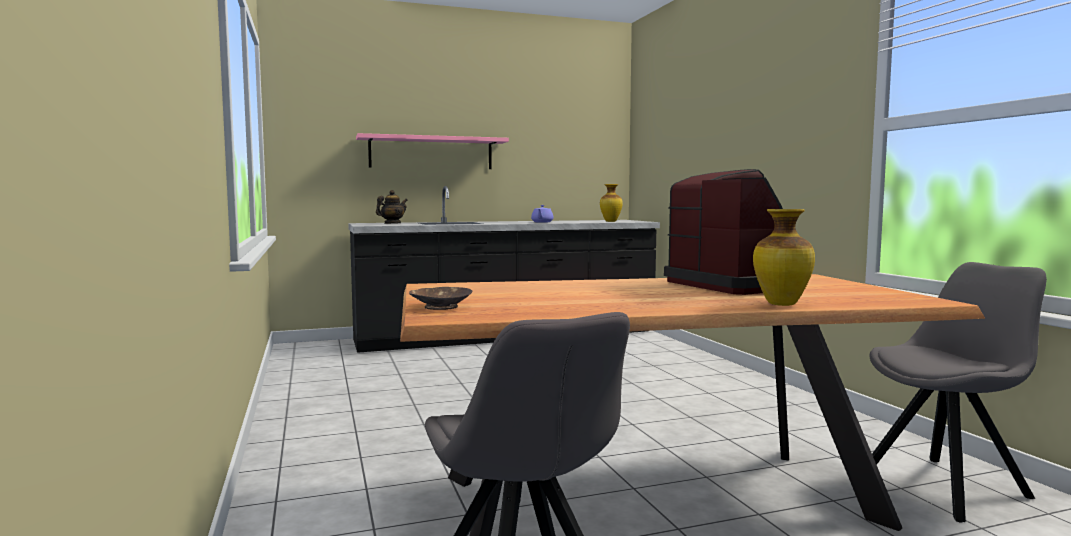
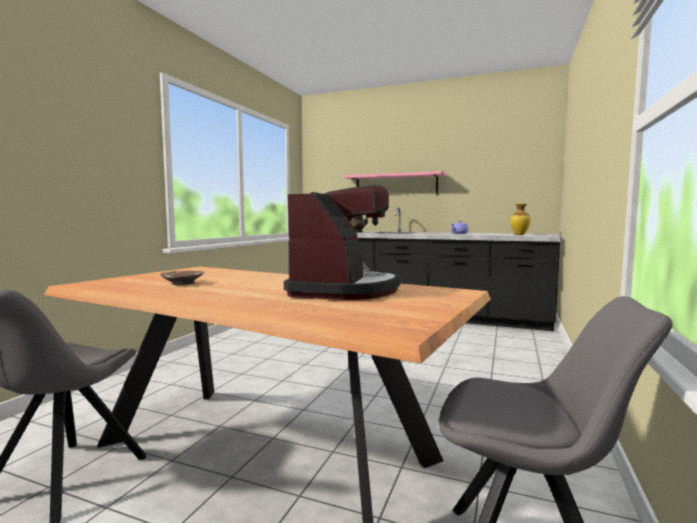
camera: 40 degrees right, 0 degrees up
brown bowl [409,287,473,310] -> brown bowl moved to [160,271,205,285]
vase [753,209,815,306] -> none

